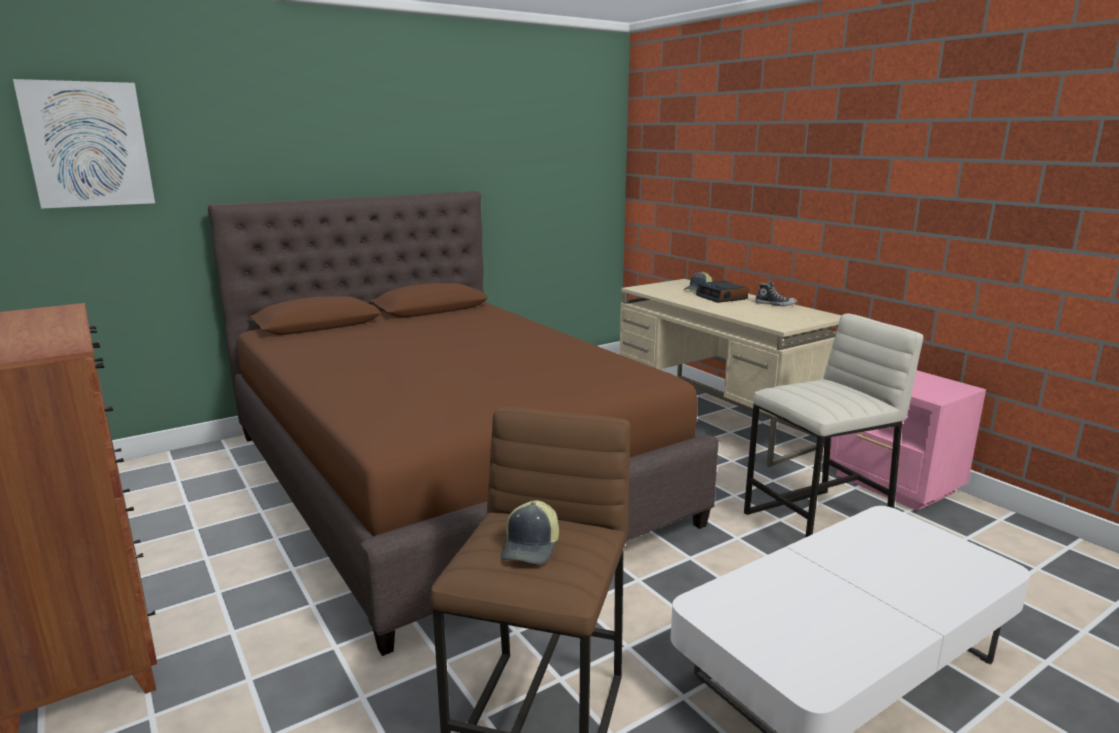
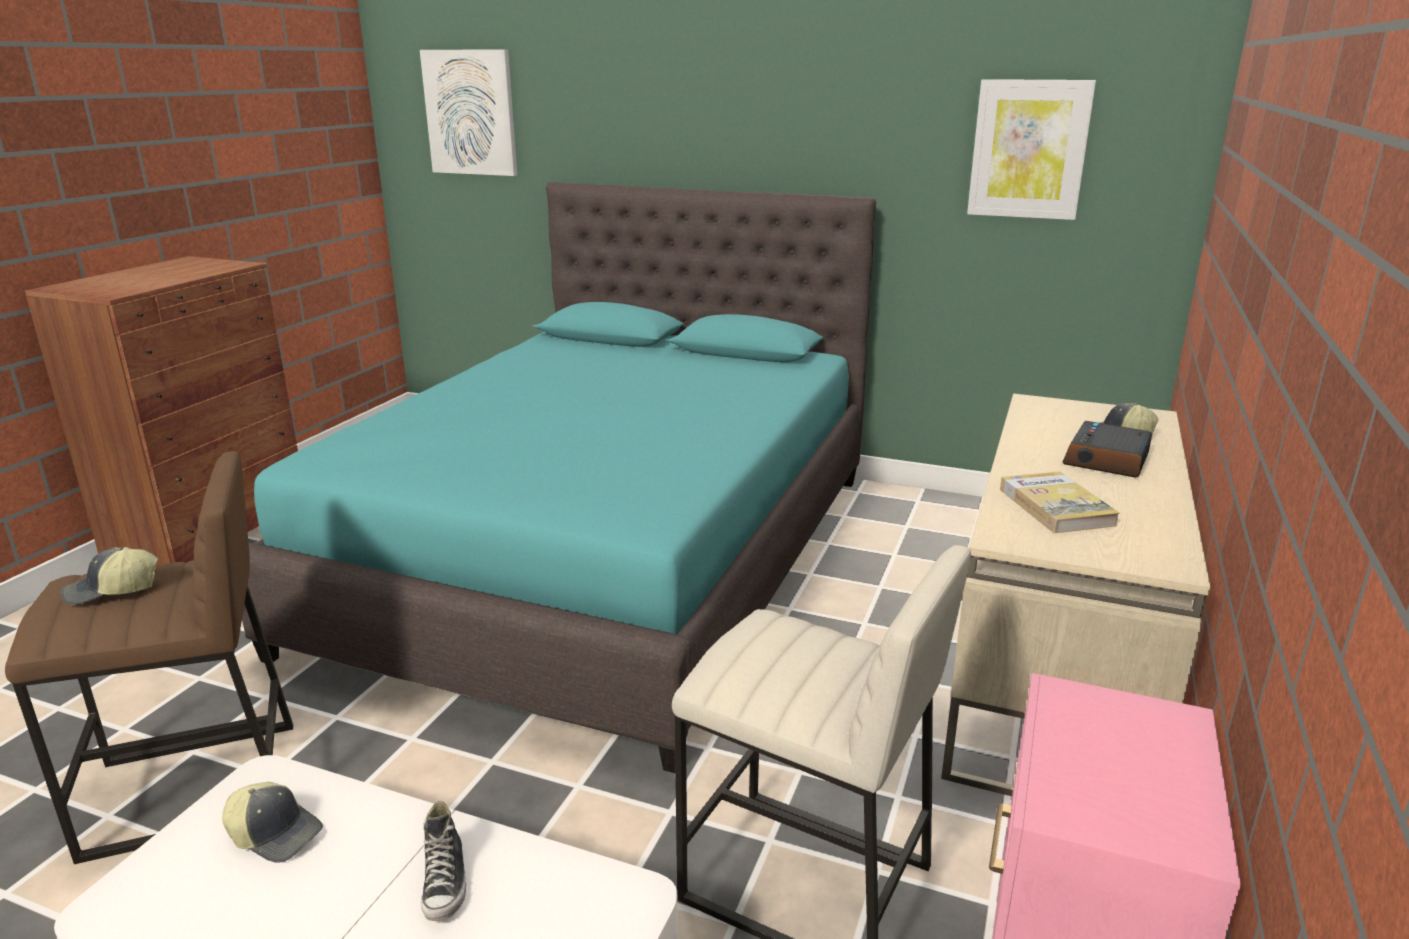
camera: 55 degrees right, 5 degrees up
brown bed [208,191,719,656] -> turquoise bed [242,182,876,773]
shoe [755,280,797,306] -> shoe moved to [421,801,466,921]
none -> cap [222,782,323,863]
none -> picture [967,79,1096,220]
none -> book [1000,471,1120,533]

